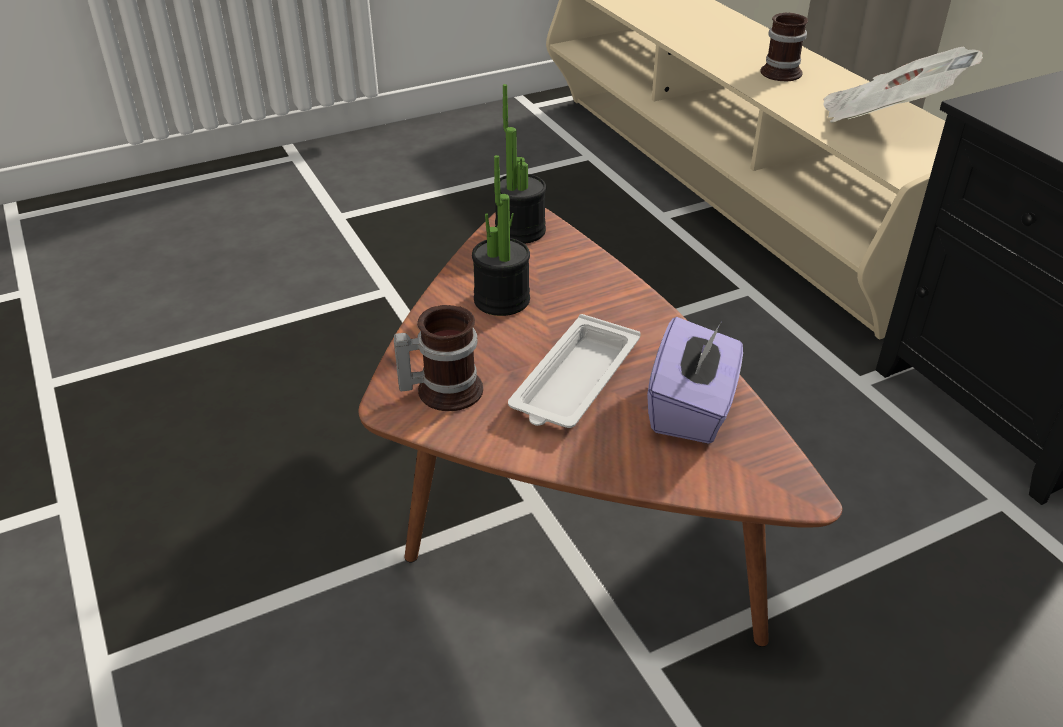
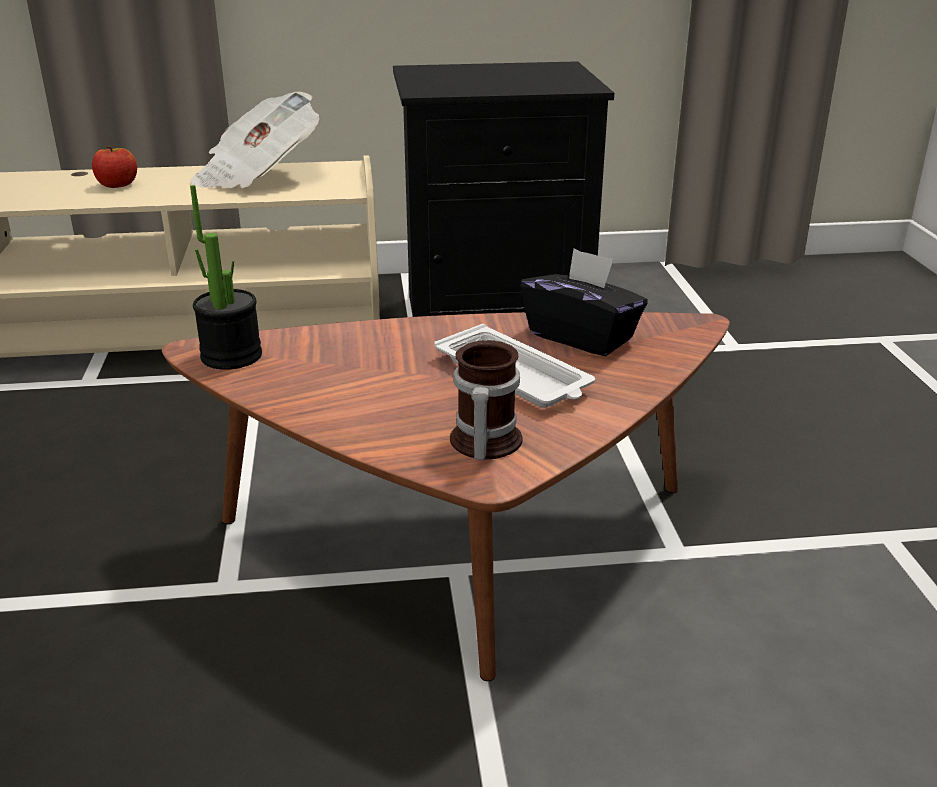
camera: 70 degrees left, 10 degrees down
potted plant [472,155,530,316] -> none
purple tissue box [647,317,743,444] -> black tissue box [520,248,647,356]
mug [760,13,808,81] -> apple [92,146,137,188]

